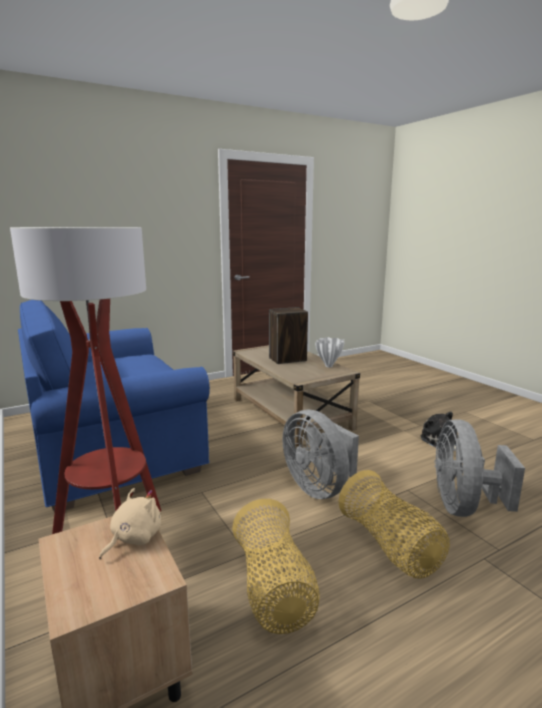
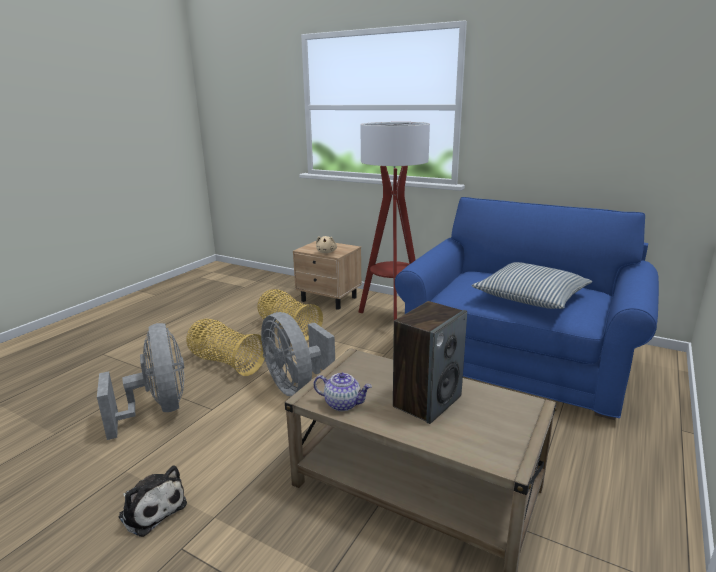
camera: 150 degrees right, 5 degrees up
grey fan [282,409,359,499] -> grey fan turned 150 degrees counterclockwise [261,312,335,396]
white vase [315,337,344,368] -> teapot [313,373,372,411]
none -> pillow [472,262,592,309]

